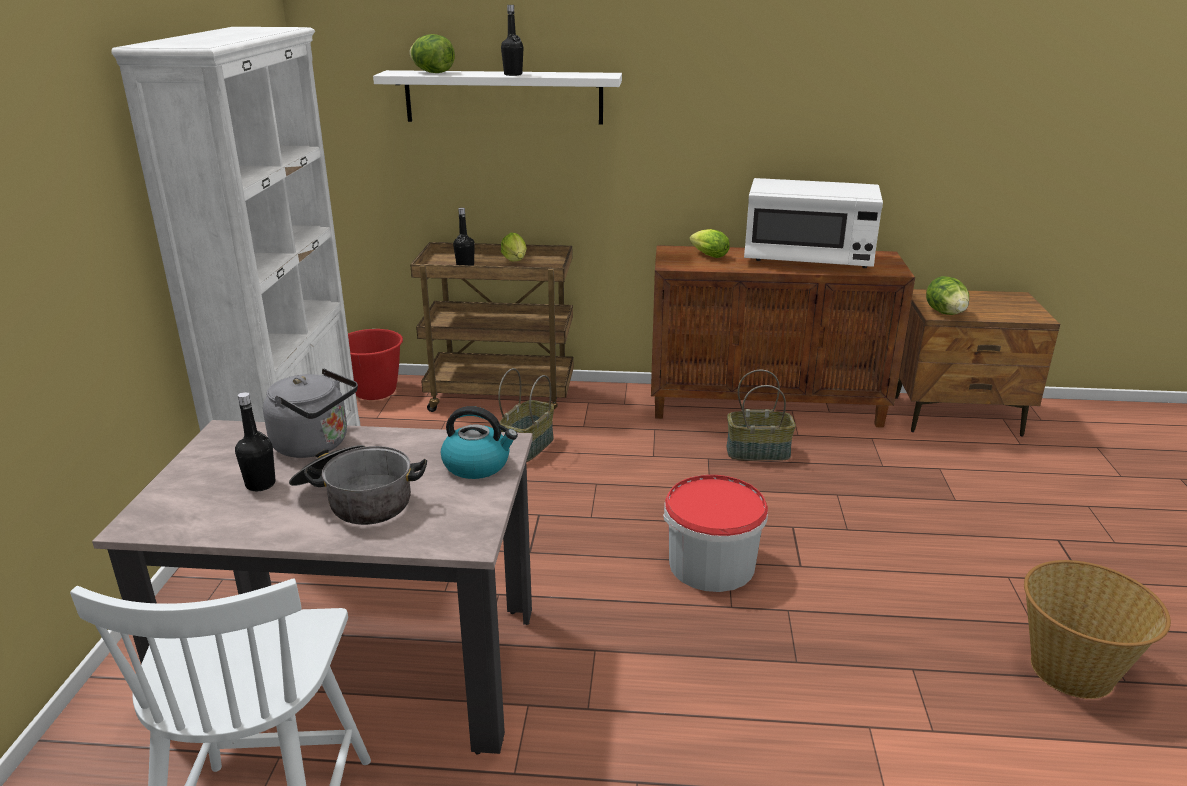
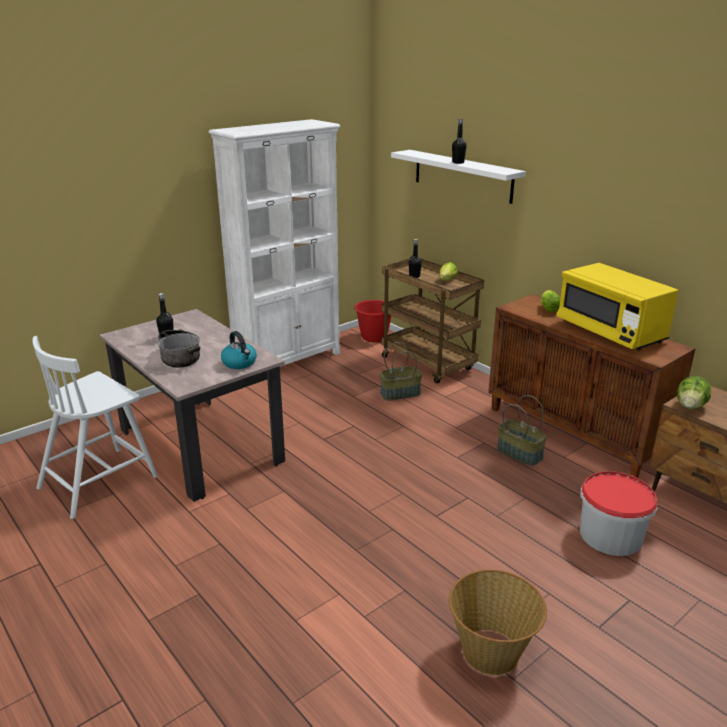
camera: 45 degrees right, 0 degrees up
grey kettle [263,369,358,458] -> none
lettuce [409,34,455,73] -> none
bucket [663,475,768,592] -> bucket moved to [580,471,658,556]
white microwave [744,178,883,268] -> yellow microwave [556,263,679,350]

